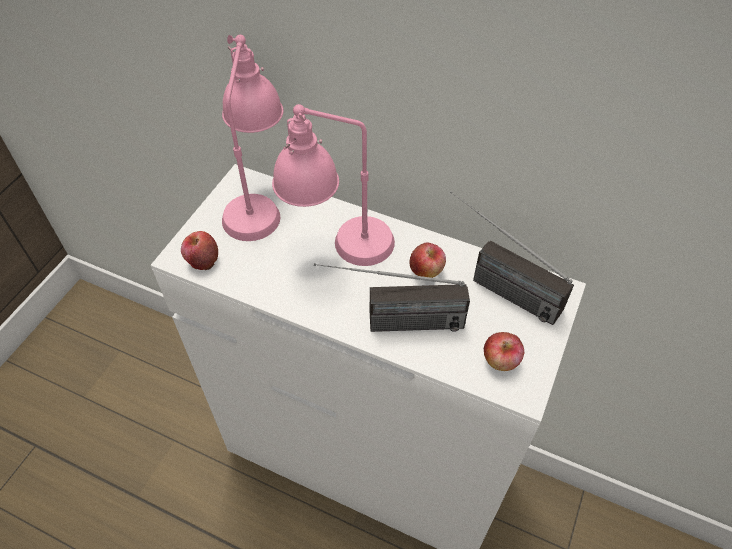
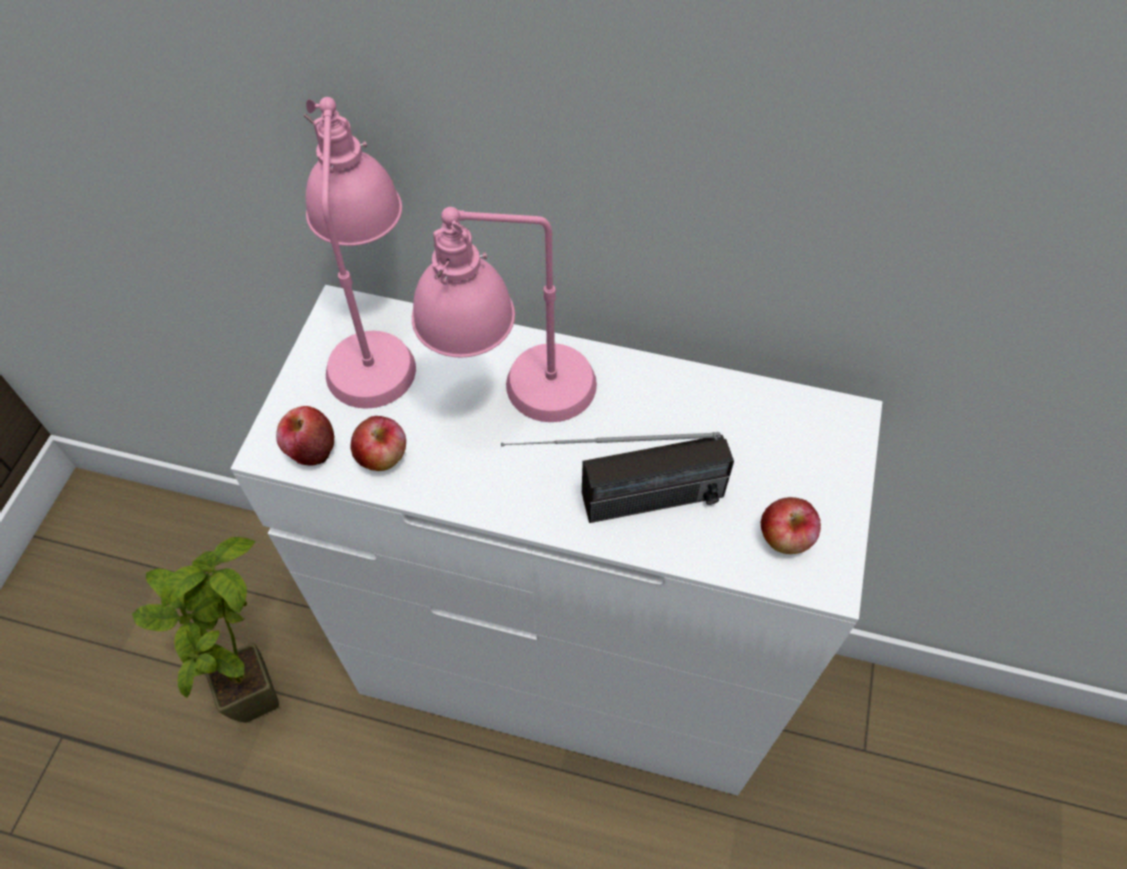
camera: 10 degrees left, 5 degrees up
apple [409,242,446,278] -> apple moved to [350,416,406,471]
radio [450,191,574,325] -> none
none -> potted plant [132,537,279,723]

